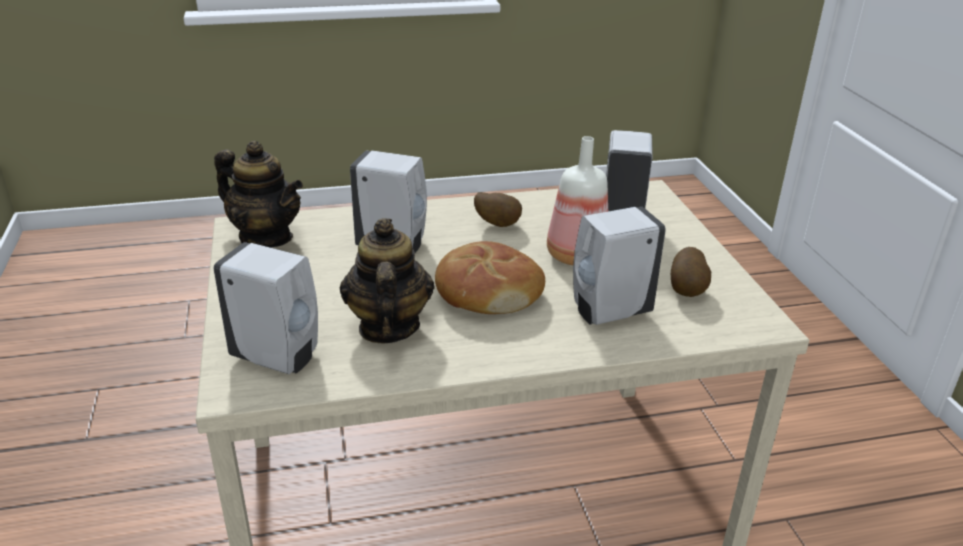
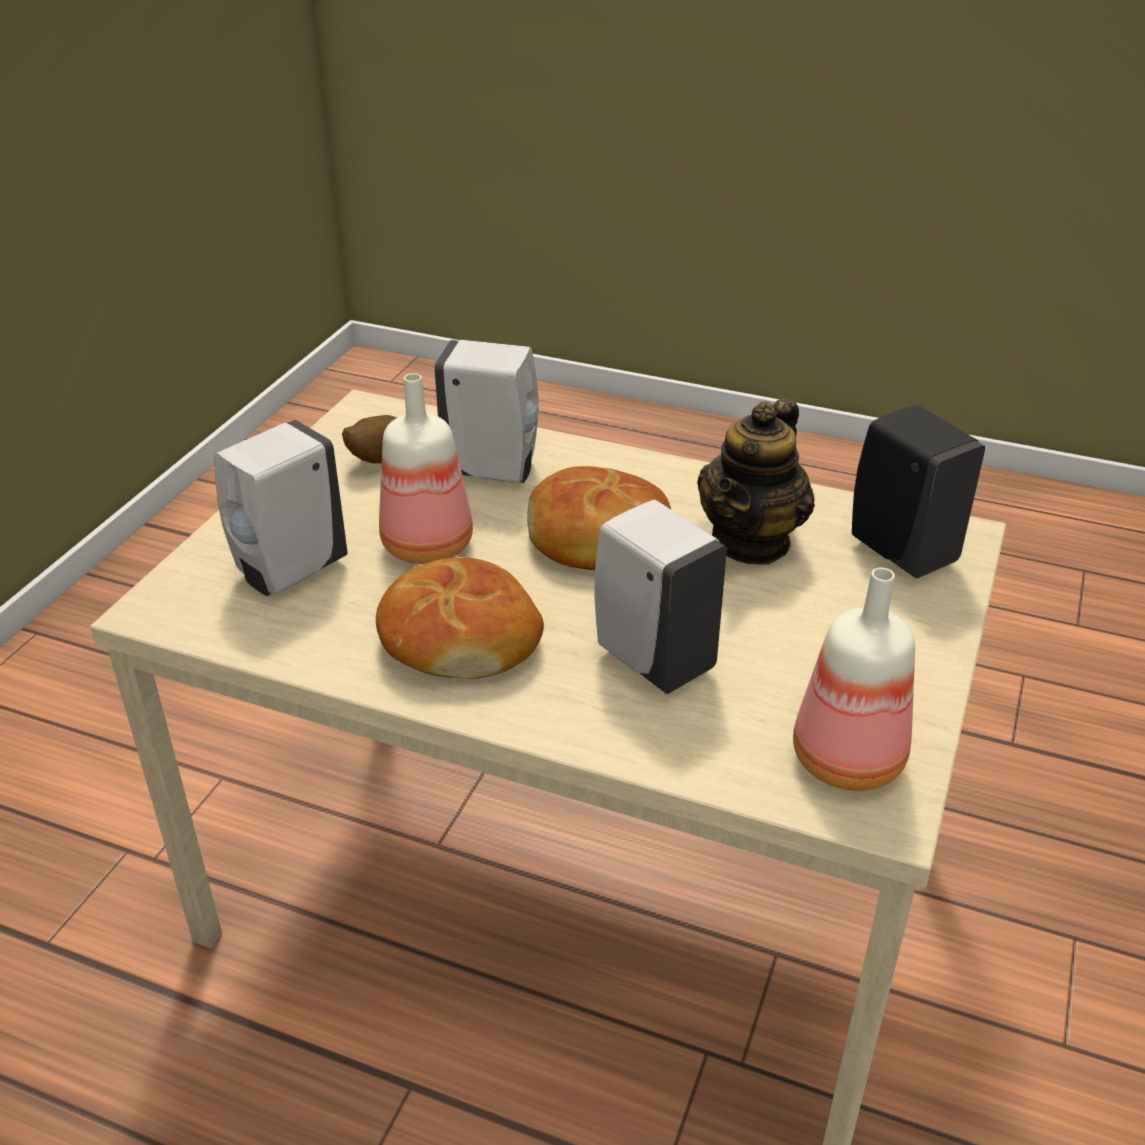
camera: 145 degrees left, 5 degrees up
teapot [214,141,303,248] -> bottle [793,568,915,791]
white soap dispenser [214,242,318,374] -> black soap dispenser [852,405,985,579]
potato [474,192,522,227] -> bread [376,557,544,679]

